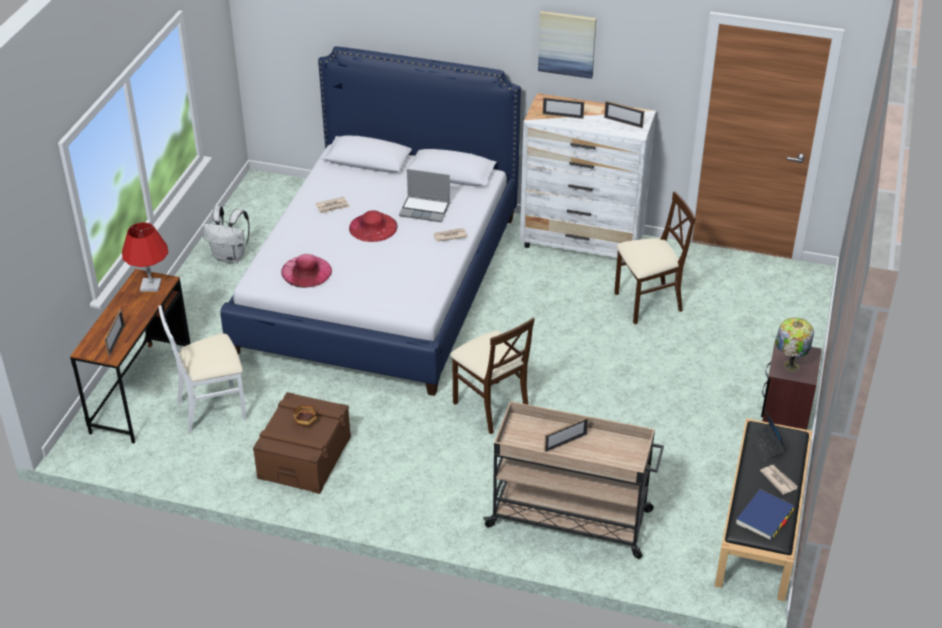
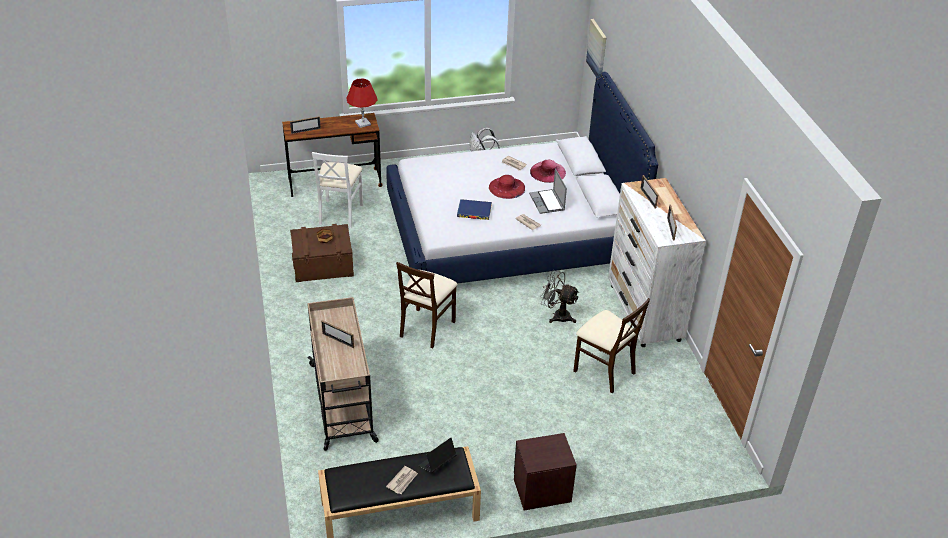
camera: 60 degrees right, 0 degrees up
white chair [159,305,247,433] -> white chair turned 120 degrees counterclockwise [312,152,363,228]
pink hat [281,254,332,288] -> pink hat moved to [530,160,566,183]
picture [538,11,596,79] -> picture moved to [586,19,606,77]
blue book [736,489,794,540] -> blue book moved to [457,199,492,220]
table lamp [775,317,814,372] -> none
none -> grey fan [540,270,579,323]

